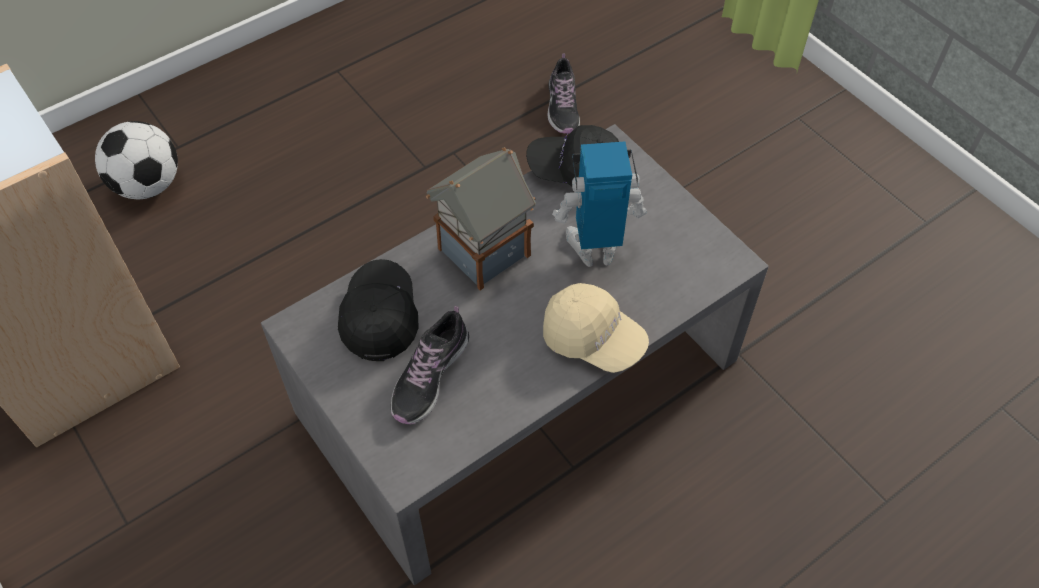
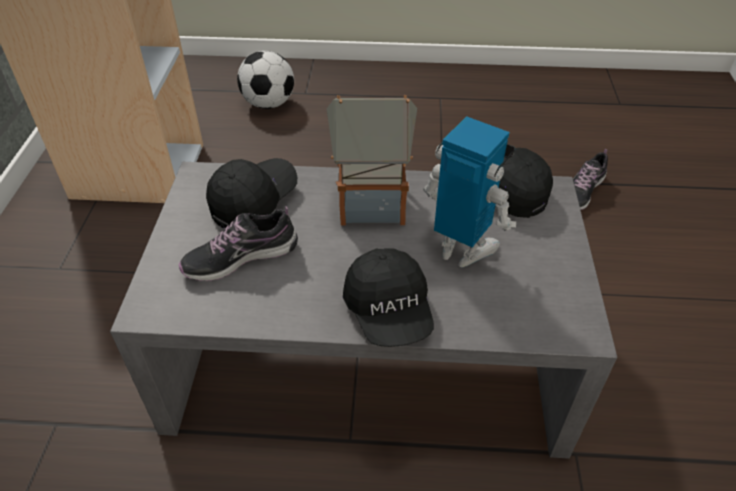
camera: 40 degrees right, 10 degrees down
beige cap [543,283,649,373] -> black cap [343,248,434,347]

